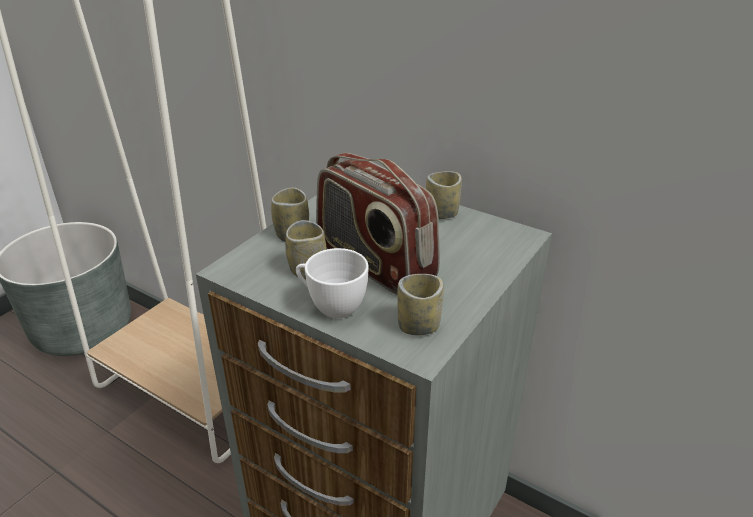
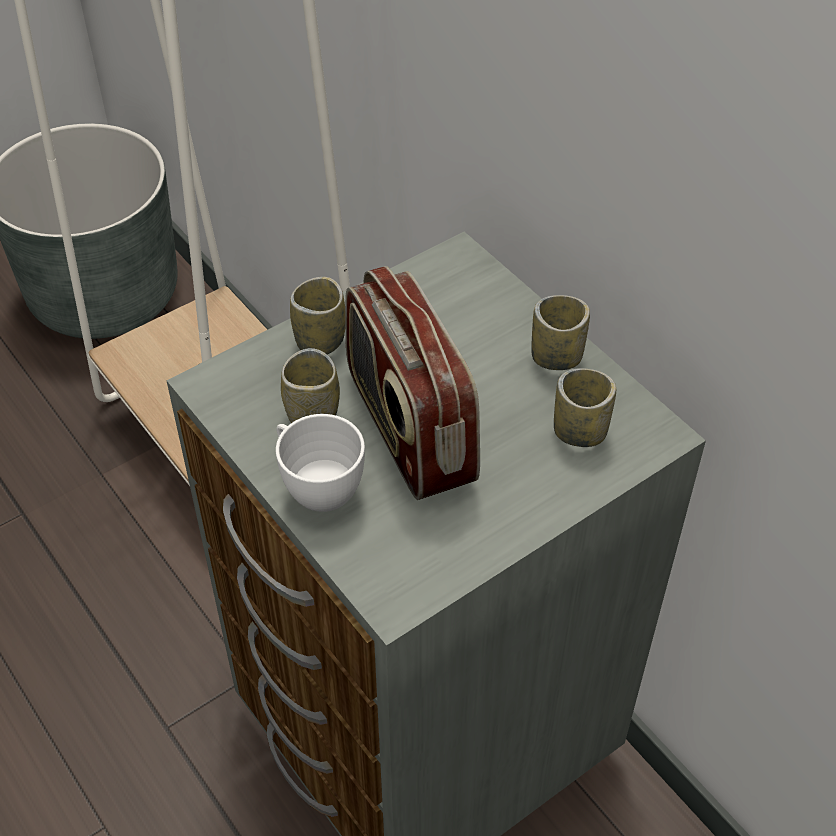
camera: 20 degrees right, 15 degrees up
cup [397,274,444,335] -> cup moved to [554,368,616,447]

